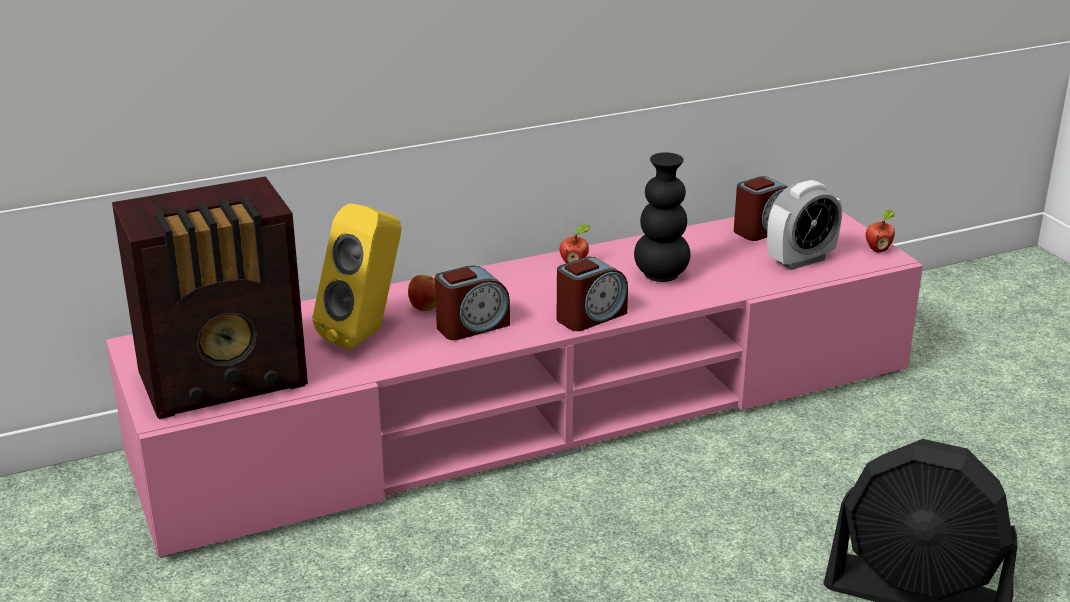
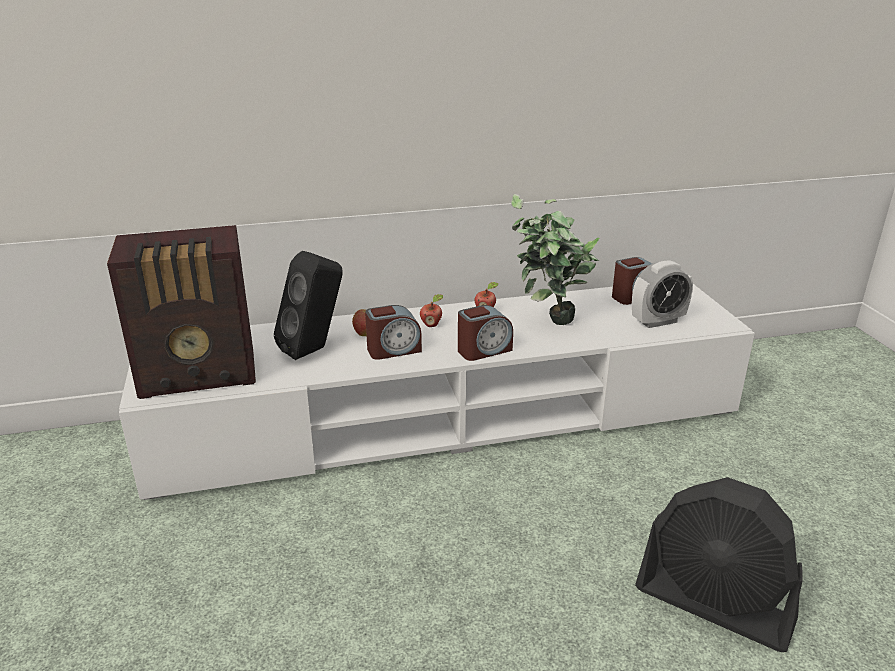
camera: 10 degrees right, 0 degrees up
pink tv stand [106,212,923,558] -> white tv stand [119,284,755,500]
yellow speaker [312,203,402,350] -> black speaker [274,251,343,360]
black vase [634,152,690,282] -> potted plant [511,194,599,325]
apple [865,209,895,252] -> apple moved to [420,294,443,327]

